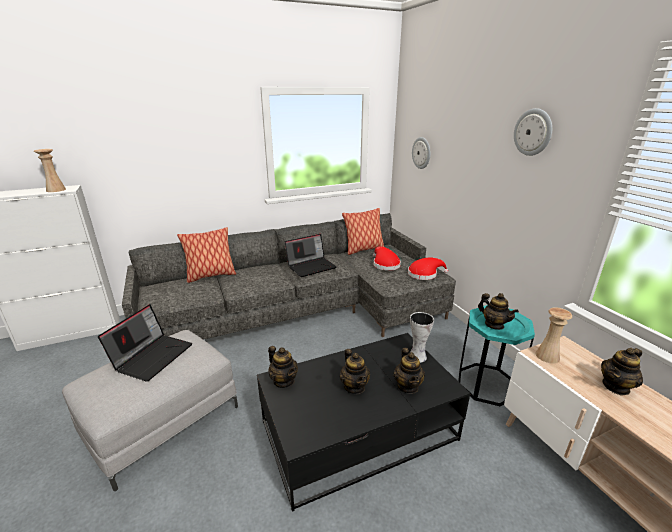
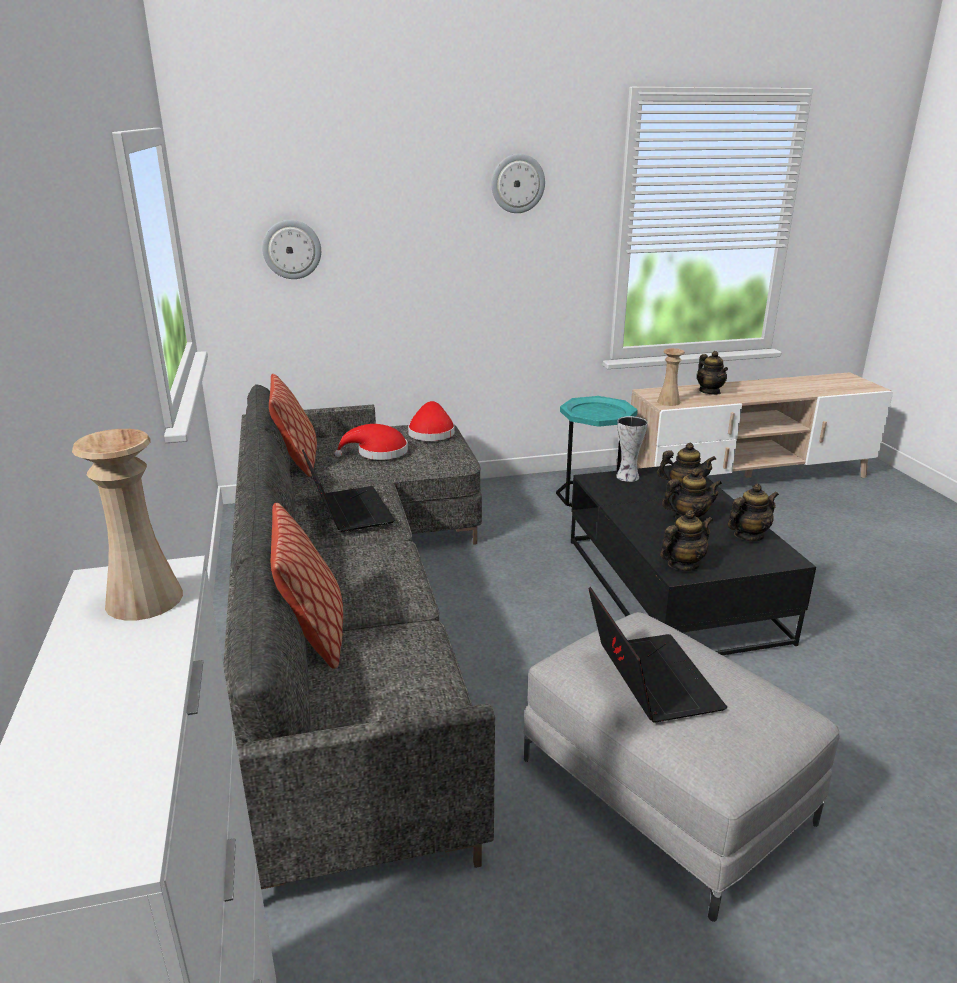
camera: 80 degrees left, 0 degrees up
laptop [98,304,192,382] -> laptop turned 45 degrees clockwise [588,587,727,723]
teapot [478,293,519,330] -> teapot moved to [728,484,779,541]

